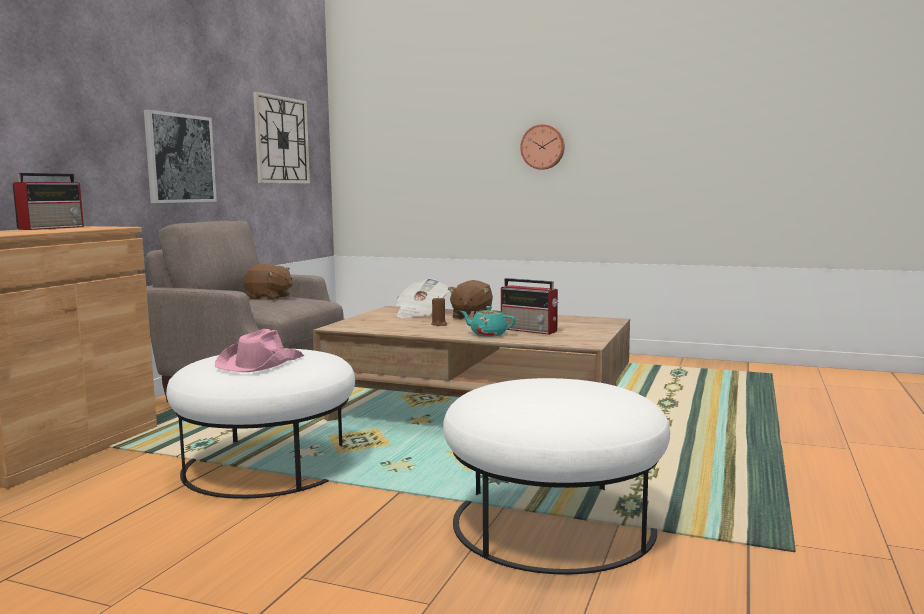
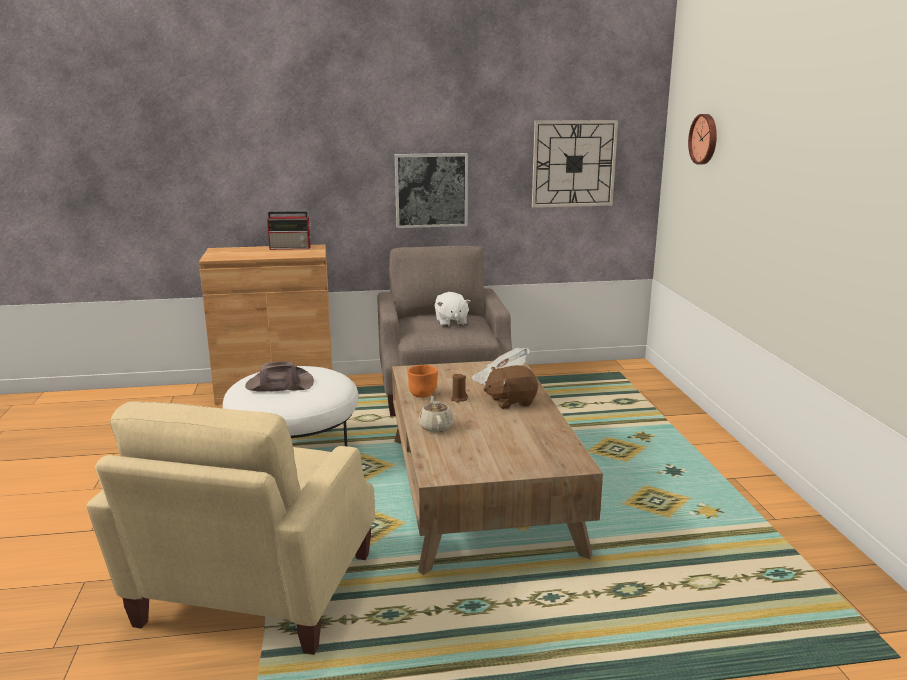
camera: 60 degrees right, 10 degrees up
pink hat [215,329,304,372] -> brown hat [245,361,314,391]
brown plush toy [244,264,293,300] -> white plush toy [435,292,471,327]
white ottoman [443,378,670,575] -> beige armchair [87,401,375,655]
turquoise teapot [460,306,516,337] -> beige teapot [419,396,454,432]
radio [501,278,559,335] -> none
wall clock [520,124,565,170] -> wall clock moved to [688,114,717,164]
none -> orange bowl [408,365,438,398]

